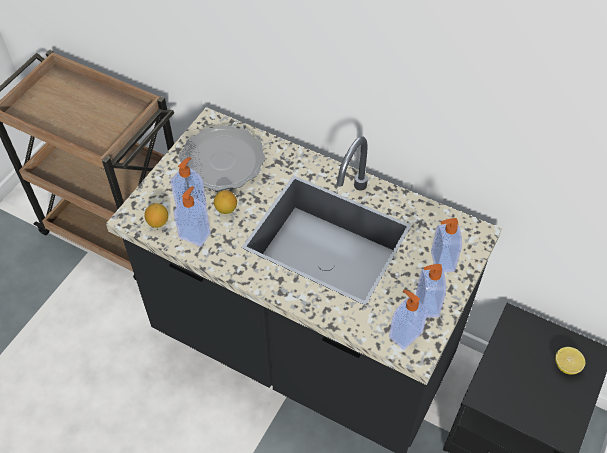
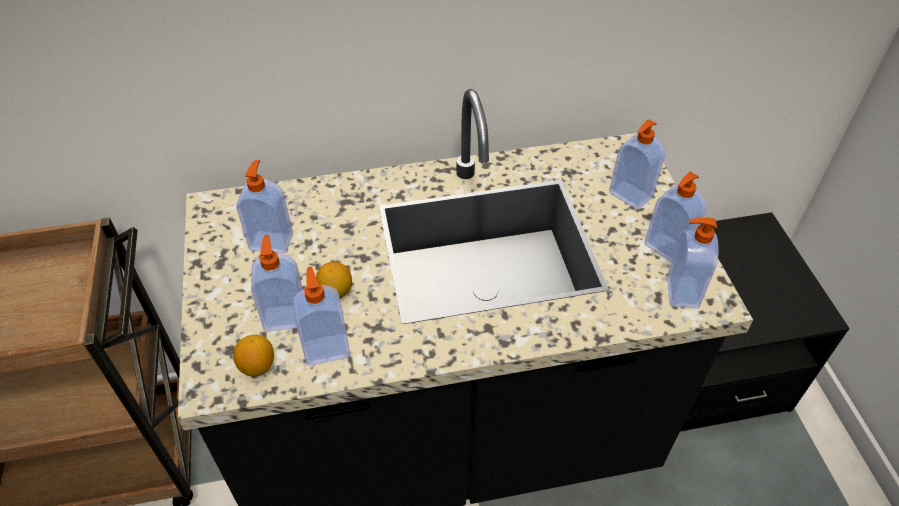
camera: 40 degrees left, 5 degrees down
plate [179,125,265,191] -> soap dispenser [236,160,293,254]
lemon [555,347,585,374] -> none

